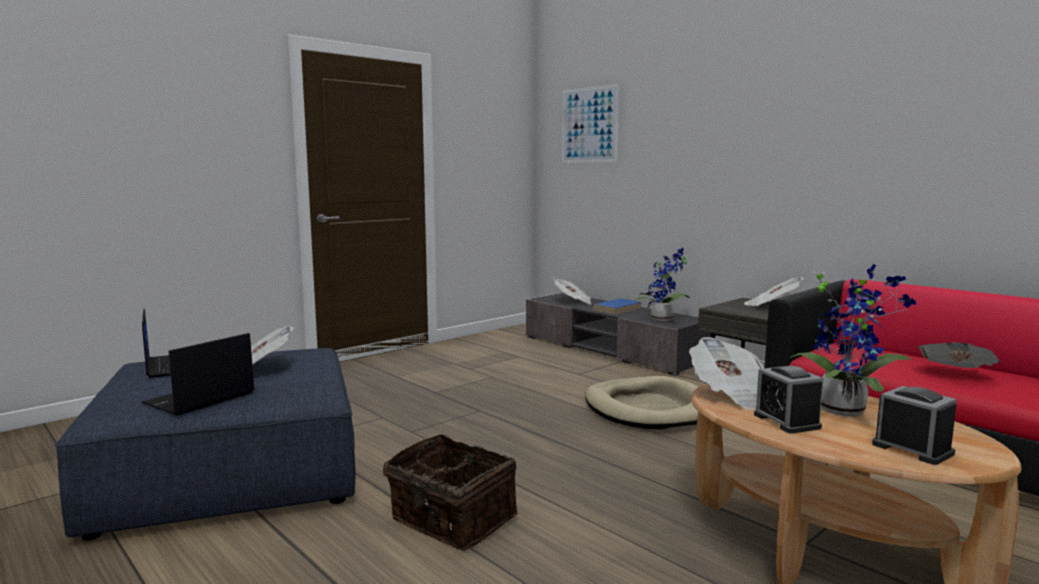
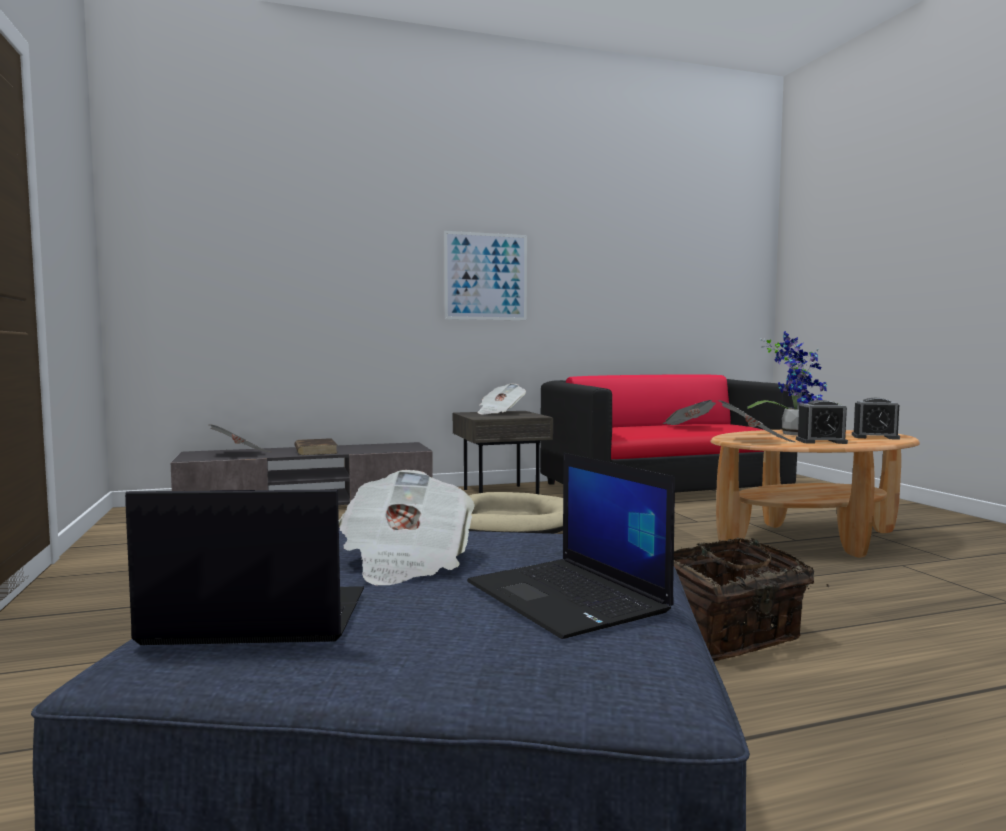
camera: 65 degrees left, 5 degrees down
picture [562,84,619,162] -> picture moved to [444,231,527,320]
blue book [592,298,642,315] -> brown book [295,438,338,455]
potted plant [633,248,690,321] -> none
alarm clock [872,386,956,465] -> alarm clock turned 150 degrees counterclockwise [852,398,900,440]

